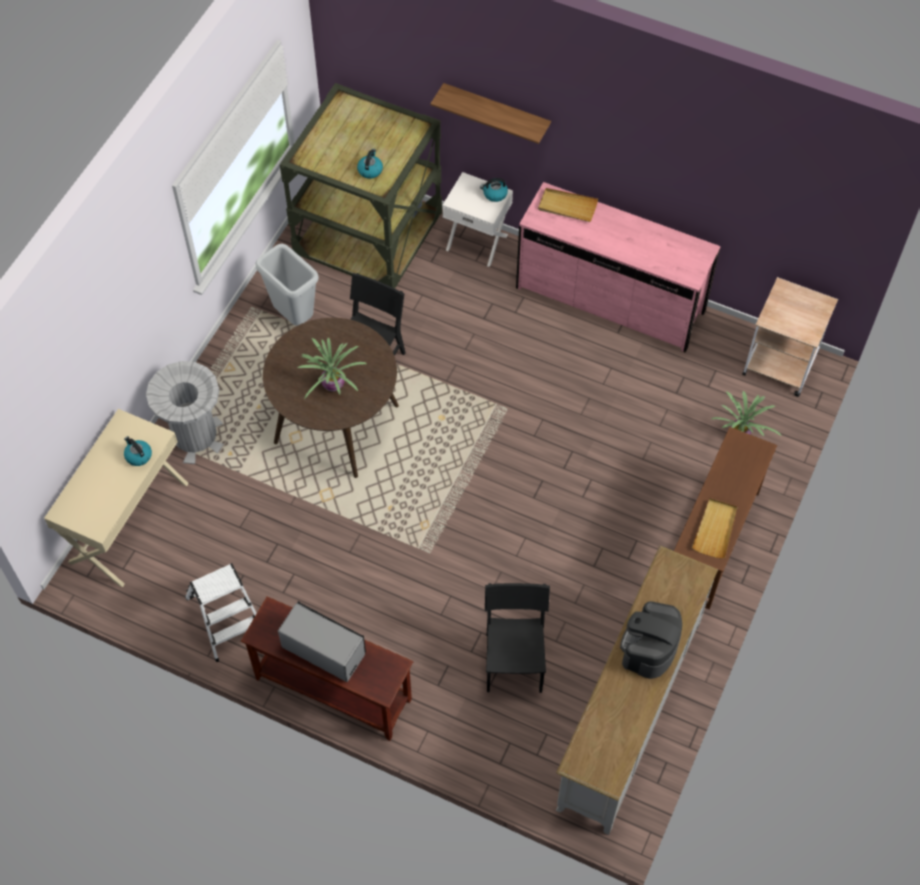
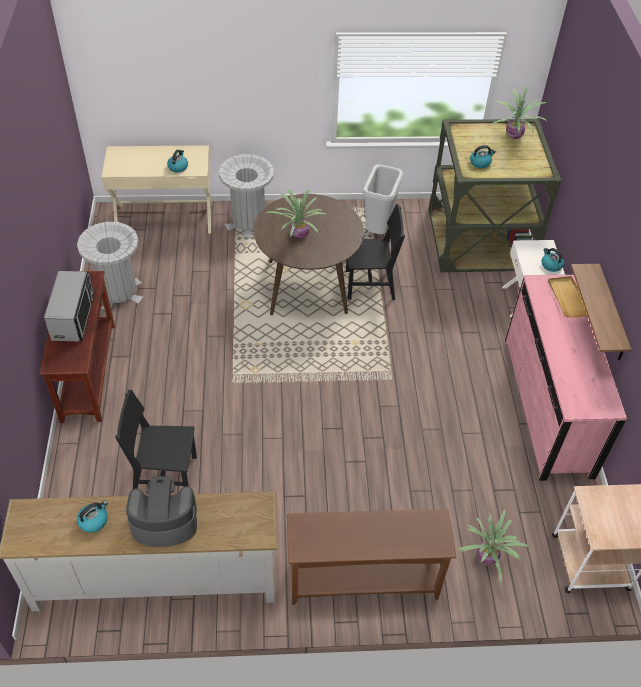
camera: 60 degrees right, 10 degrees down
white step ladder [185,563,257,662] -> grey trash can [77,222,144,310]
shelf [430,83,551,144] -> shelf moved to [571,264,632,360]
black chair [485,583,550,693] -> black chair turned 150 degrees counterclockwise [115,390,197,489]
beige tray [692,498,738,558] -> none
none -> kettle [77,500,108,533]
none -> potted plant [492,86,547,139]

